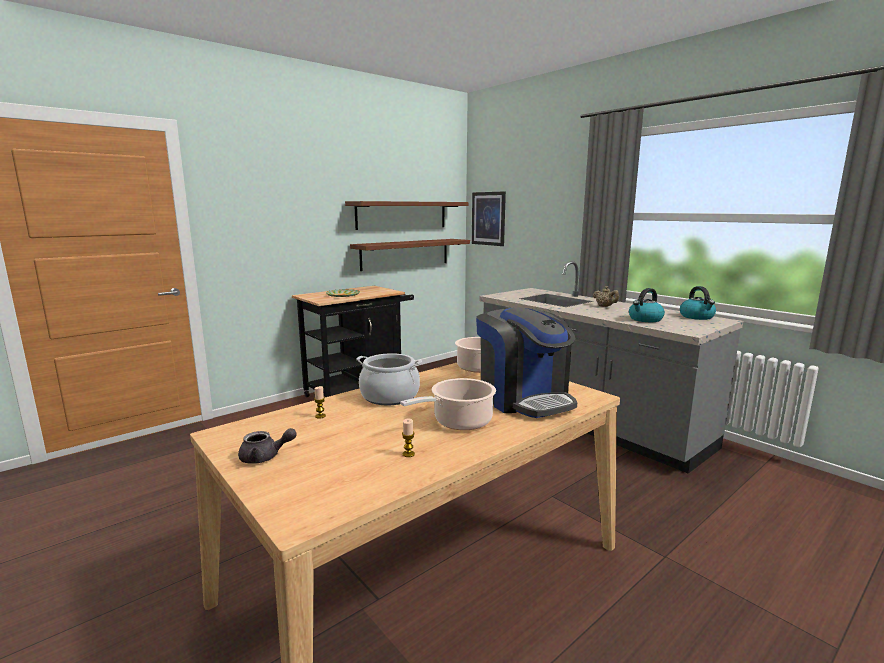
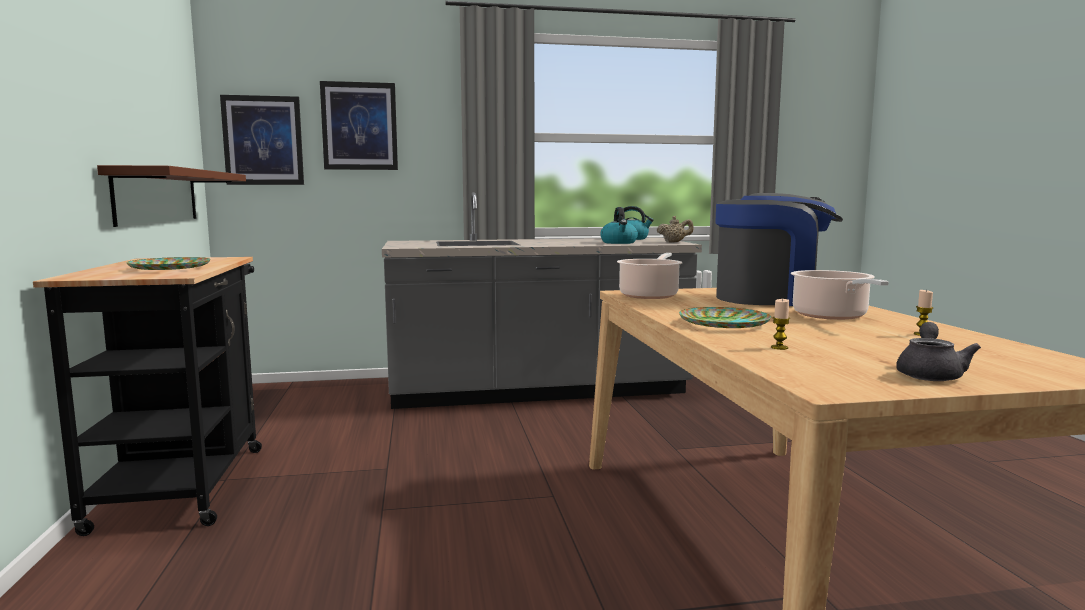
camera: 60 degrees left, 5 degrees down
brown shelf [345,201,468,230] -> none
cooking pot [357,353,422,405] -> plate [679,307,771,328]
beige teapot [593,286,619,307] -> beige teapot moved to [657,216,693,243]
none -> picture [320,81,398,170]

